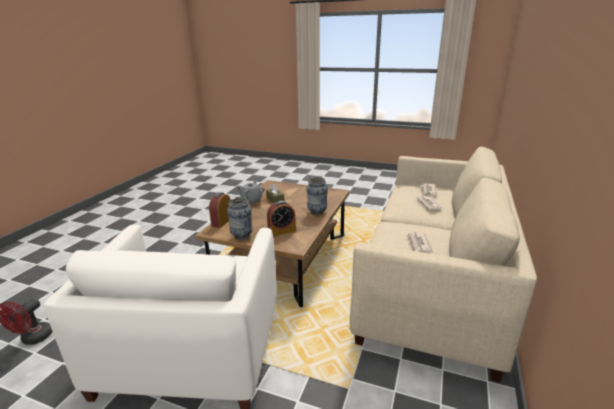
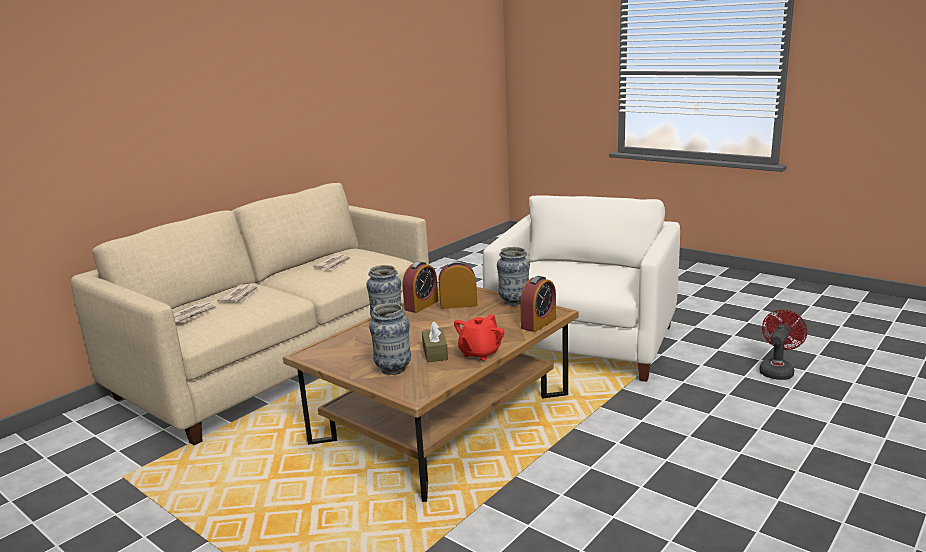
camera: 160 degrees left, 5 degrees down
grey teapot [236,181,265,205] -> red teapot [454,314,504,361]
none -> vase [369,303,411,375]
none -> alarm clock [402,261,438,313]

